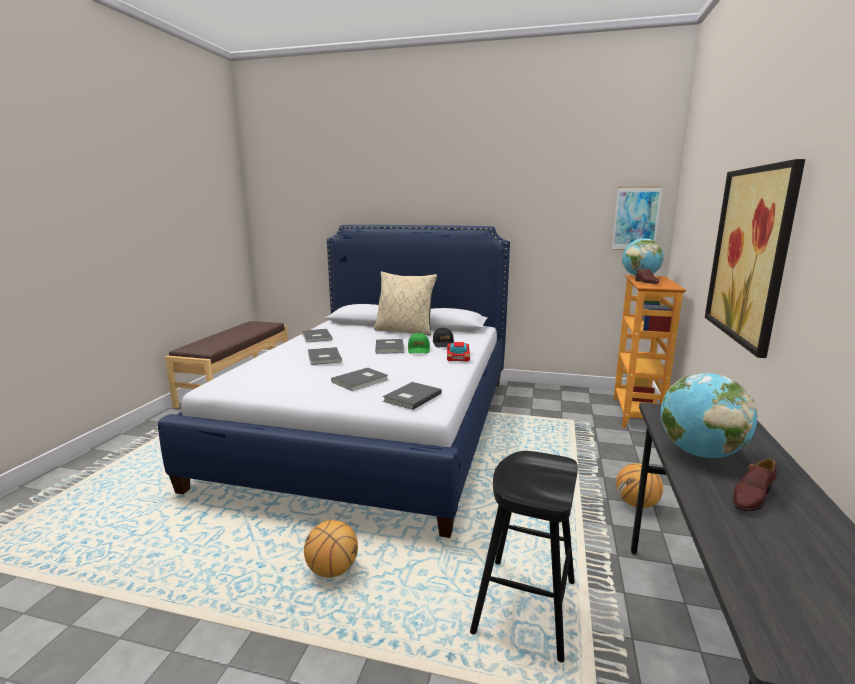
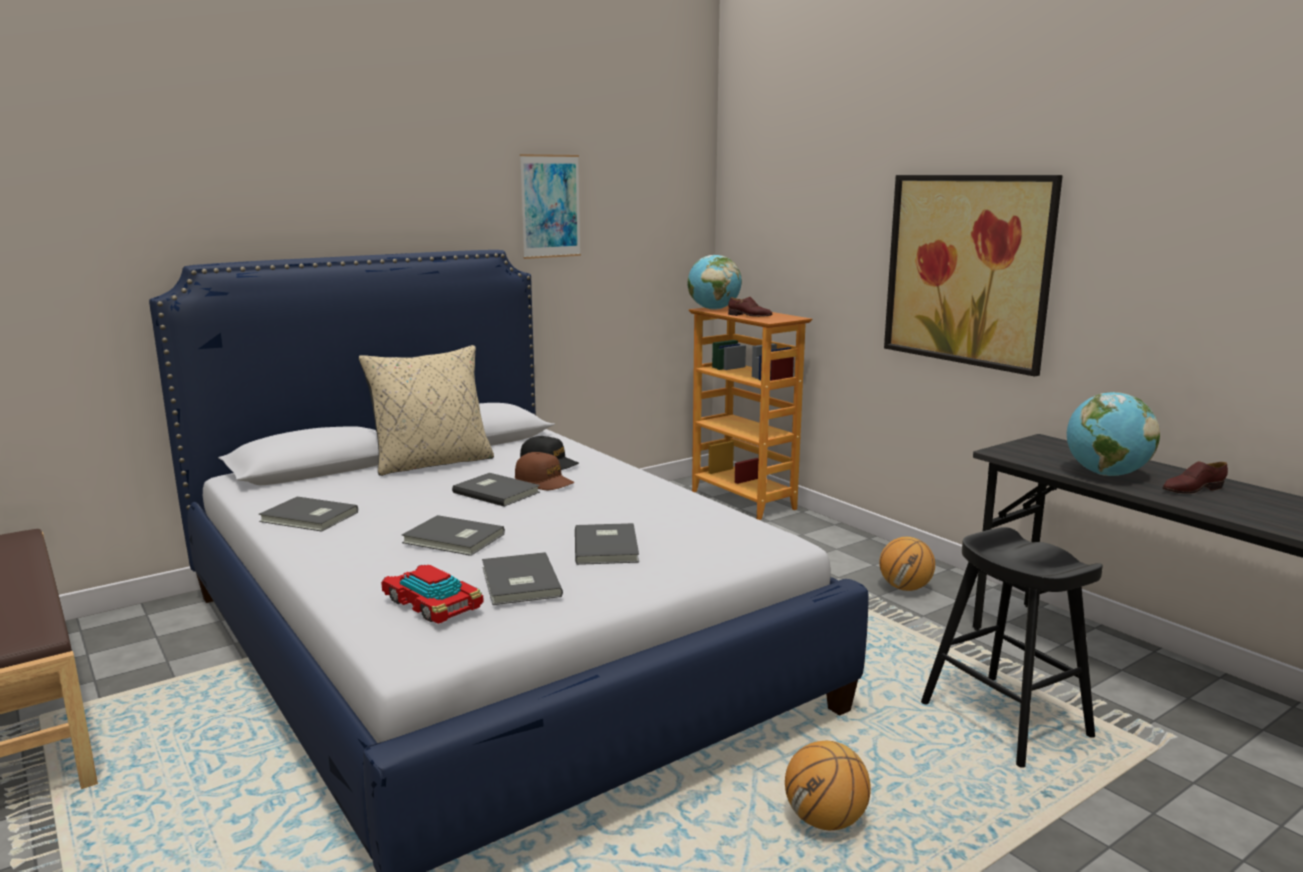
camera: 50 degrees left, 0 degrees up
grey book [383,382,442,410] -> grey book moved to [482,552,563,605]
green cap [408,333,430,354] -> brown cap [515,452,574,490]
toy car [447,342,470,362] -> toy car moved to [381,565,484,624]
picture [612,186,663,250] -> picture moved to [520,154,581,259]
brown shoe [733,459,777,511] -> brown shoe turned 75 degrees clockwise [1162,461,1228,494]

